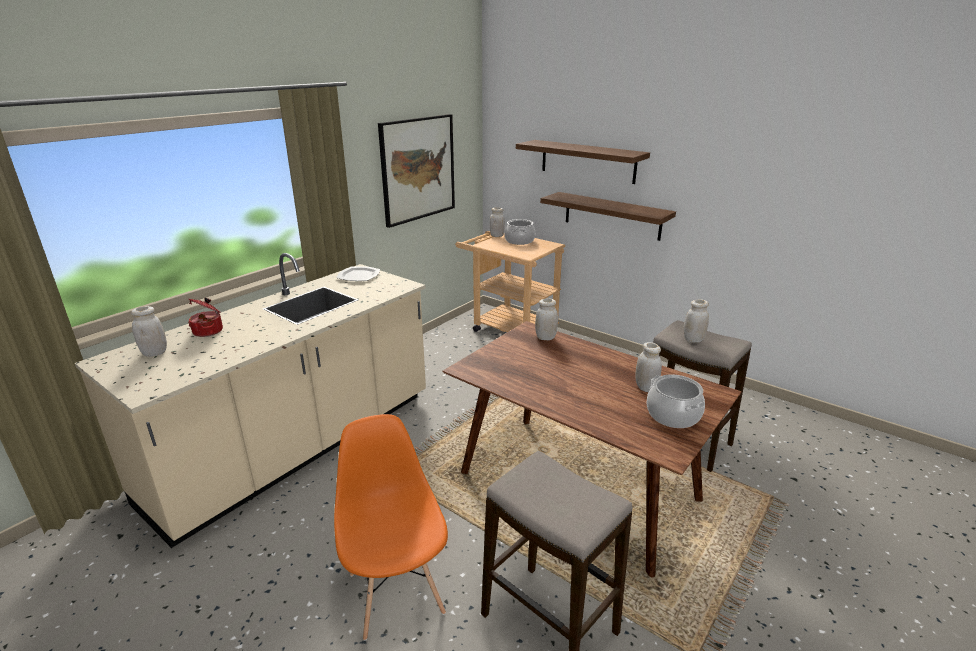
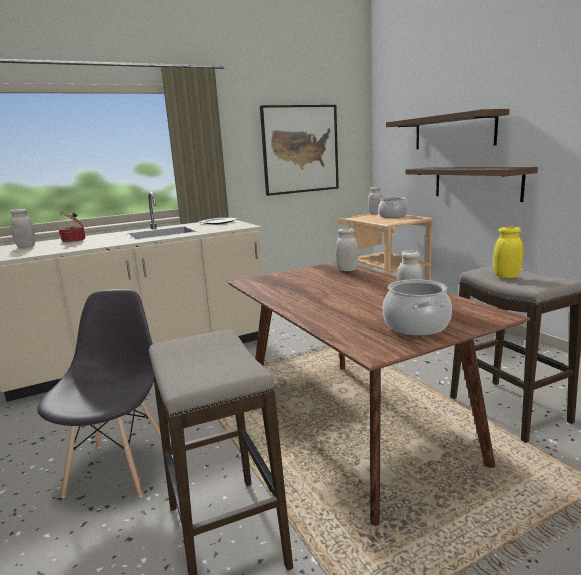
camera: 25 degrees right, 10 degrees down
orange chair [334,414,448,641] -> grey chair [37,289,161,498]
white jar [684,299,709,343] -> yellow jar [493,227,524,278]

